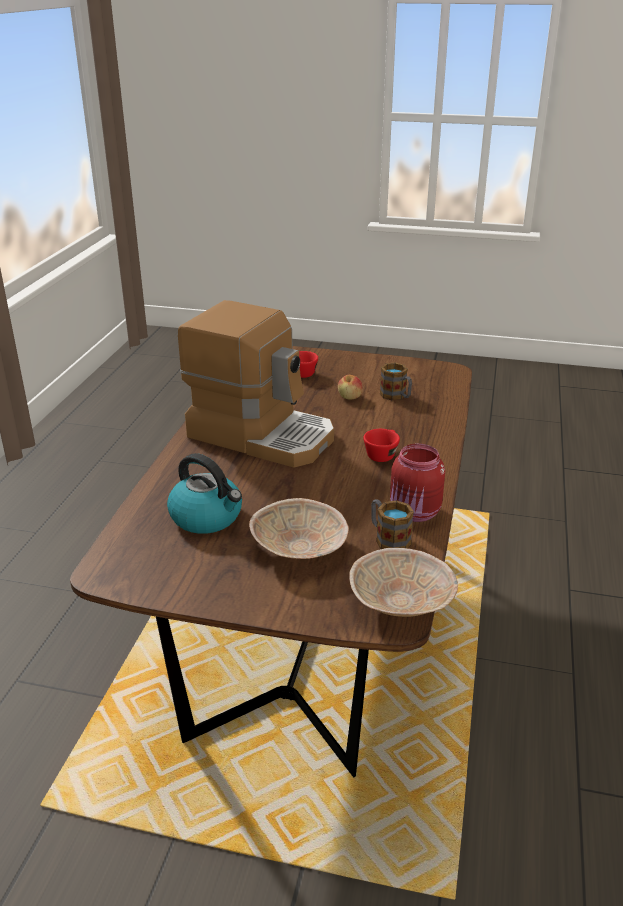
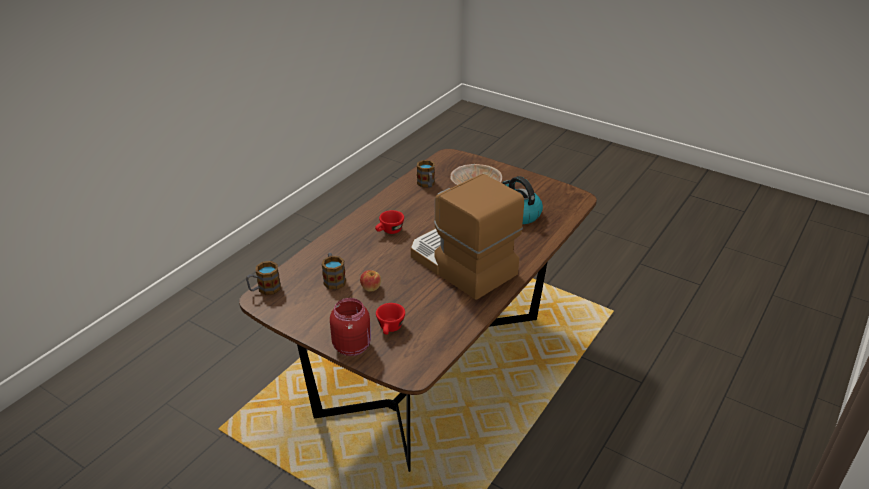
camera: 160 degrees left, 5 degrees up
beige bowl [349,548,458,617] -> none
red jar [390,444,445,522] -> red jar moved to [330,298,371,356]
none -> mug [246,261,281,295]

